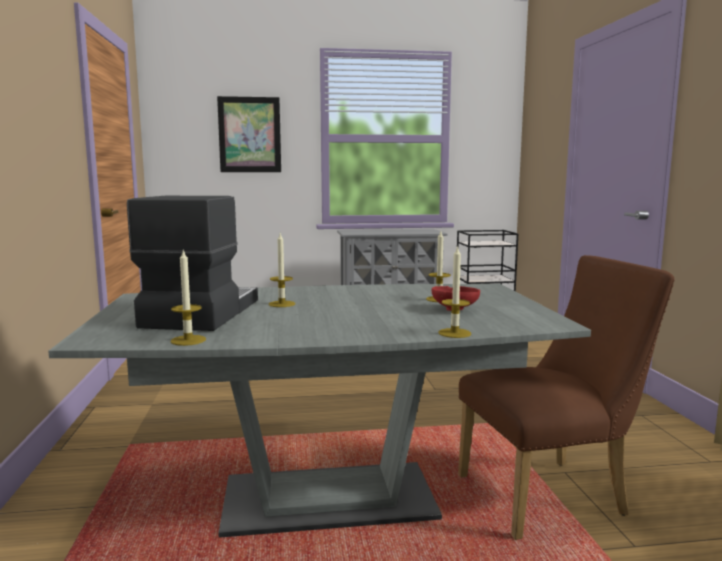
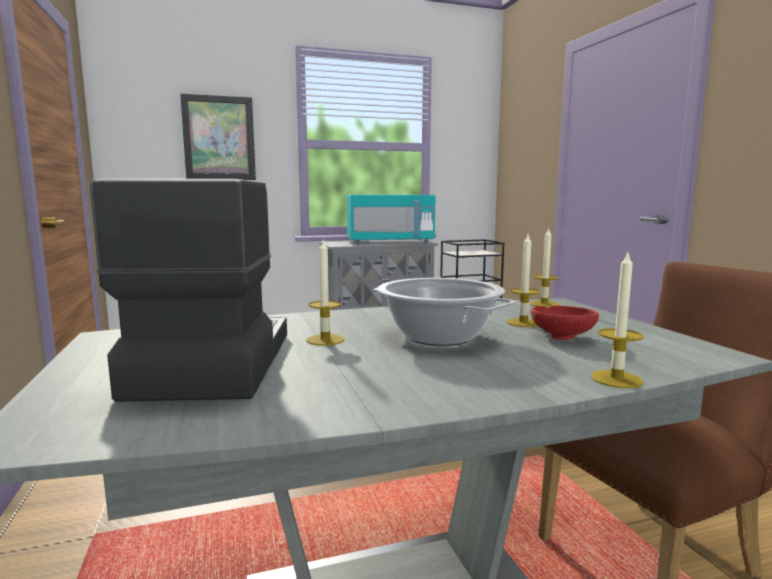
camera: 10 degrees left, 0 degrees up
candle [170,249,206,346] -> candle moved to [529,229,559,307]
none -> turquoise microwave [347,195,436,244]
none -> cooking pot [374,278,516,346]

